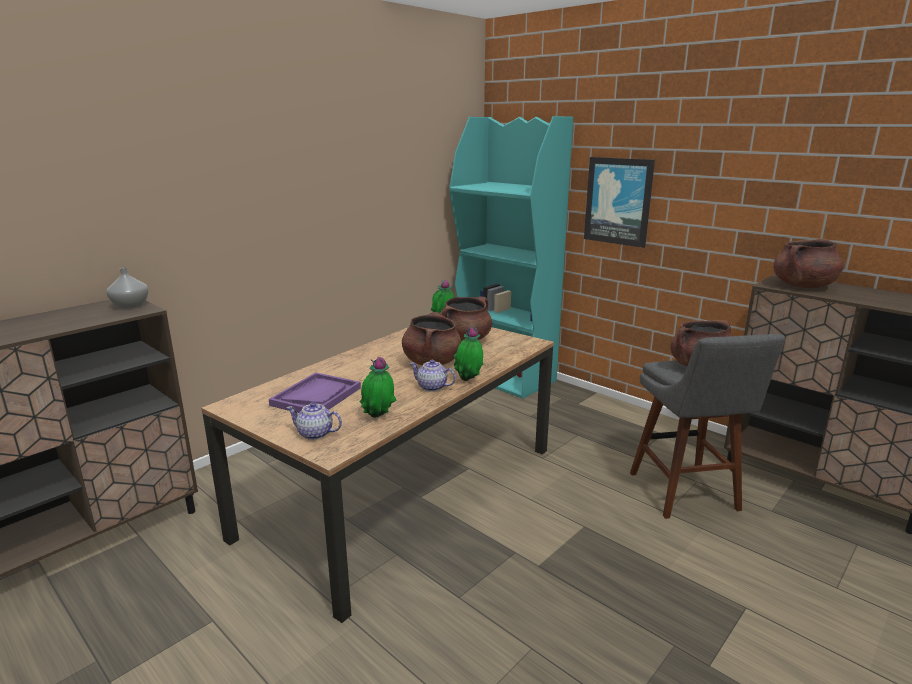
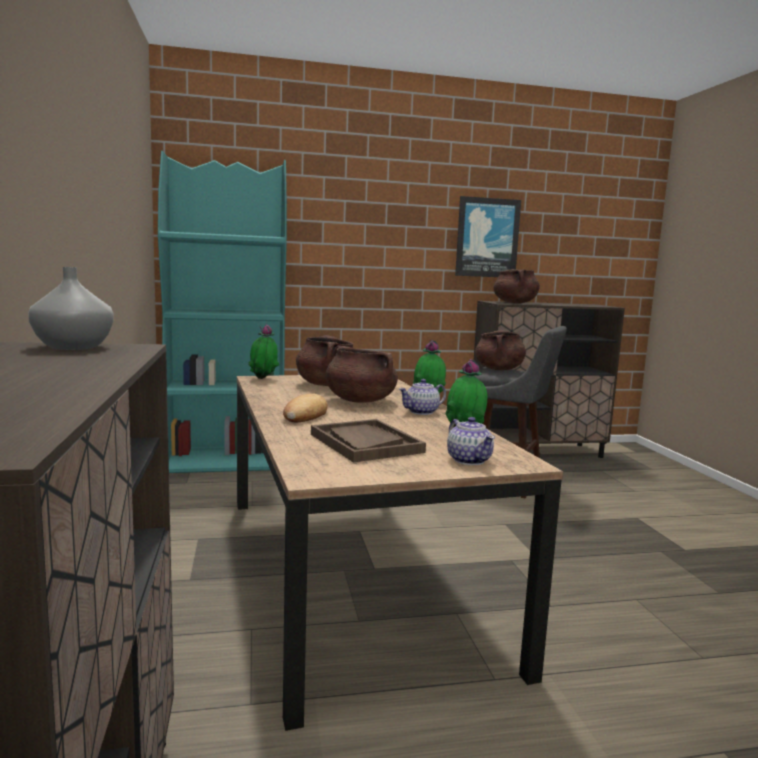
camera: 55 degrees left, 10 degrees down
purple tray [269,372,361,413] -> brown tray [311,419,426,462]
teapot [287,402,342,440] -> teapot turned 75 degrees counterclockwise [447,417,495,465]
picture [584,157,655,248] -> picture moved to [455,196,521,277]
none -> bread [283,393,328,422]

